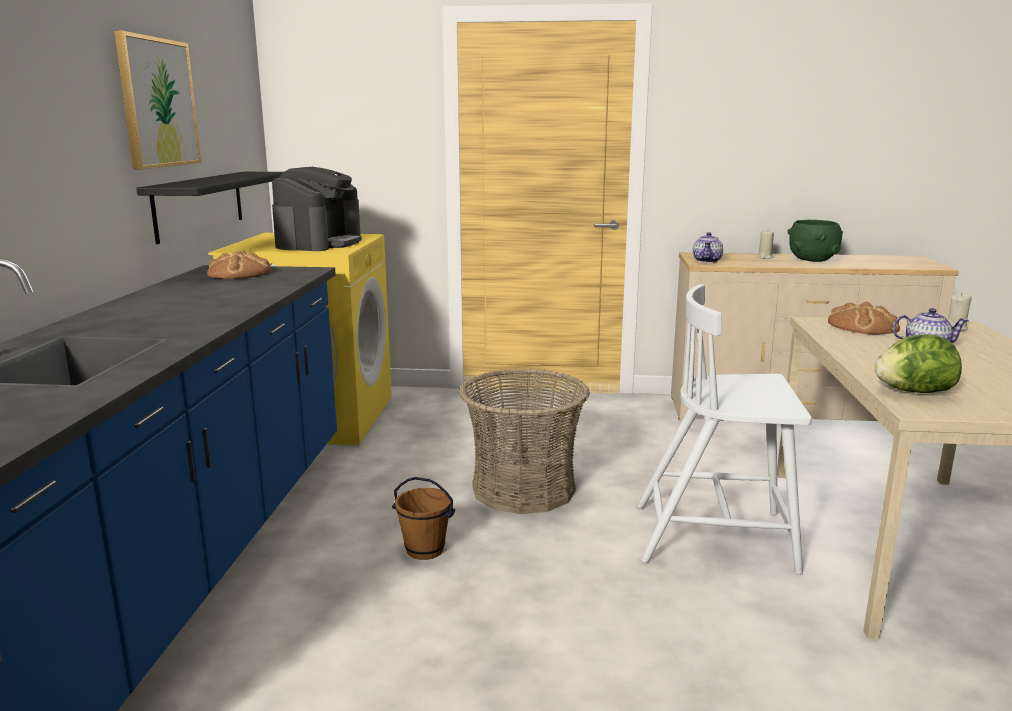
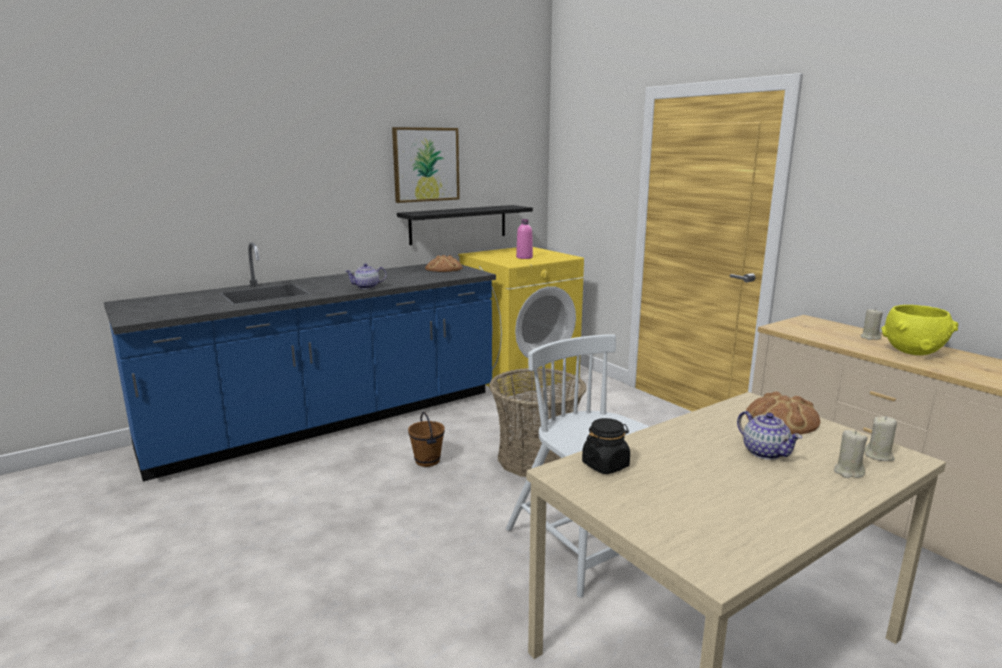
camera: 50 degrees right, 0 degrees up
coffee machine [272,167,362,251] -> pink bottle [516,219,533,259]
teapot [693,232,723,263] -> teapot moved to [345,263,387,289]
green bowl [787,220,843,262] -> yellow bowl [881,305,959,355]
lettuce [875,334,962,393] -> black jar [582,418,630,474]
none -> beige candle [834,430,867,478]

